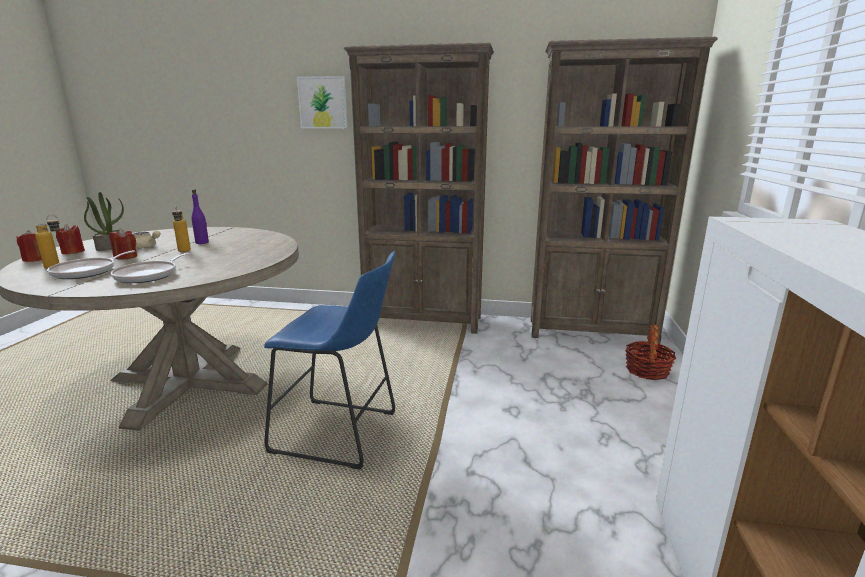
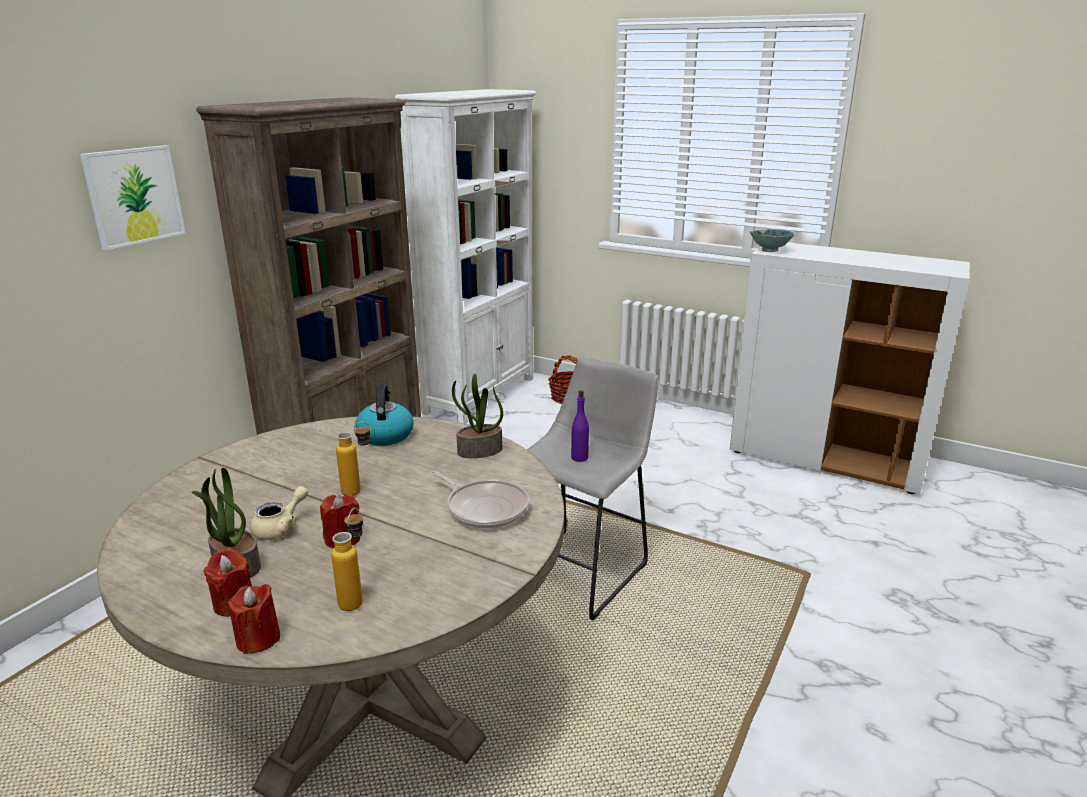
camera: 70 degrees left, 5 degrees up
frying pan [47,250,135,279] -> none
purple bottle [192,190,209,244] -> purple bottle moved to [571,390,589,462]
blue stool [264,251,396,470] -> grey stool [527,357,658,621]
brown bookcase [531,37,718,344] -> white bookcase [395,89,536,424]
none -> kettle [355,384,414,446]
none -> potted plant [452,374,503,458]
none -> bowl [749,228,796,252]

